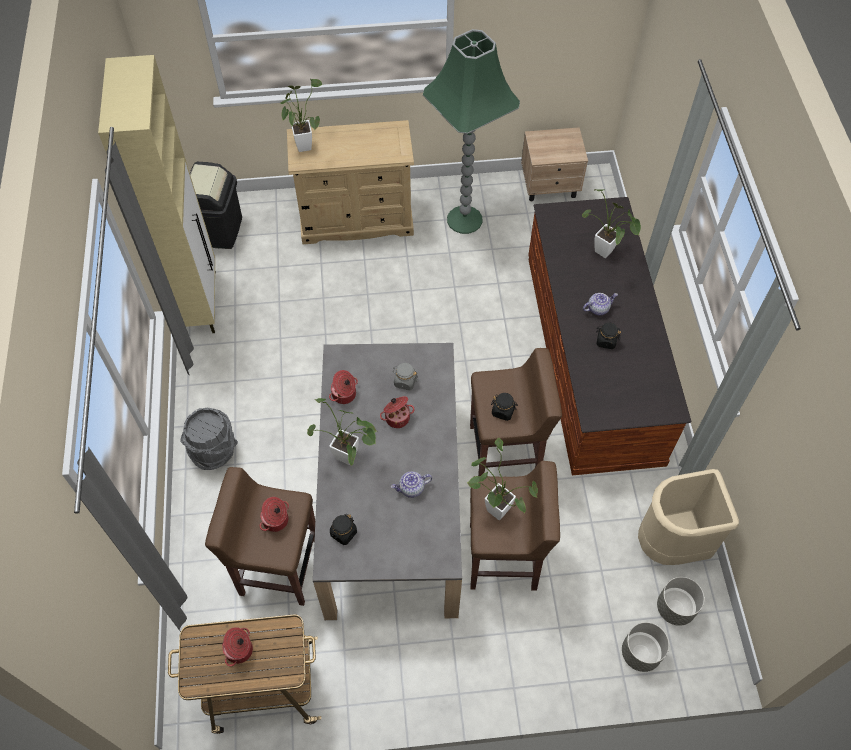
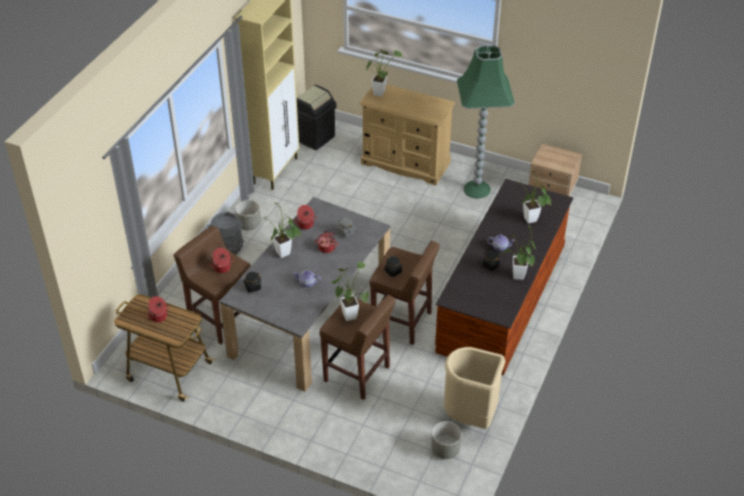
camera: 30 degrees right, 15 degrees down
grey planter [622,622,669,672] -> grey planter moved to [235,200,261,230]
none -> potted plant [499,225,536,280]

